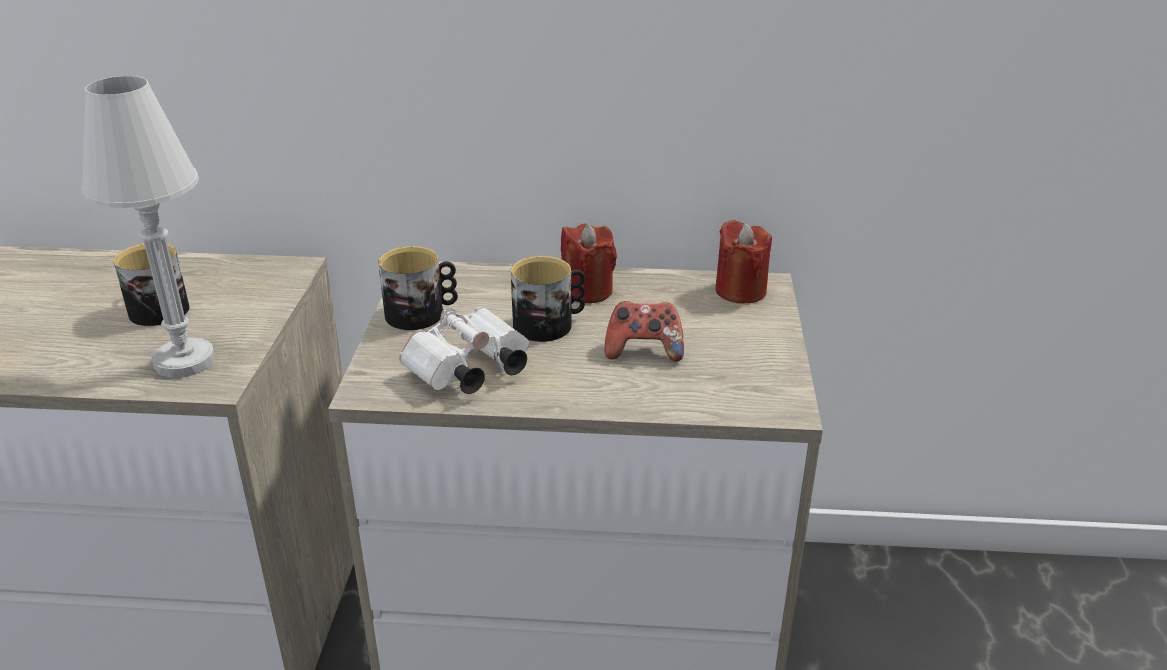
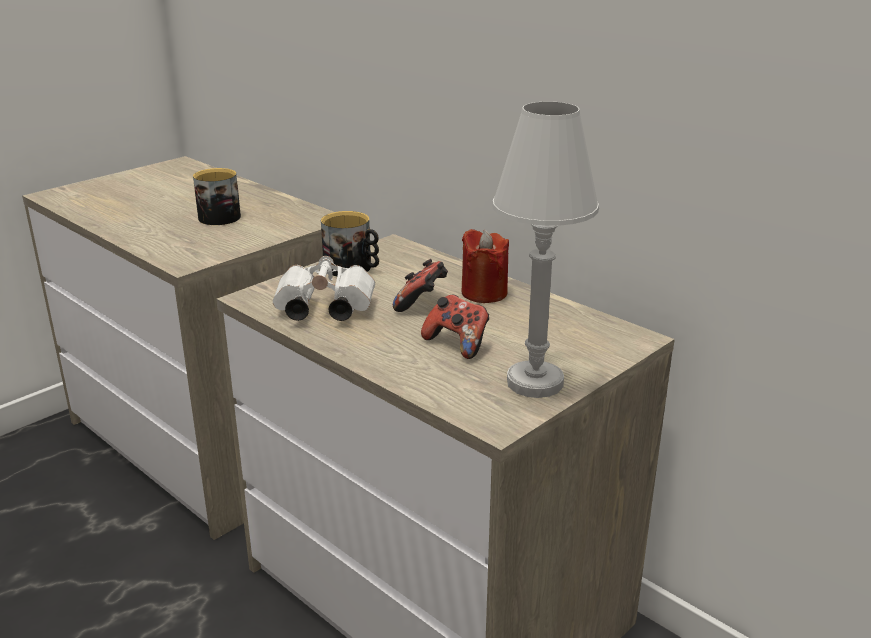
camera: 40 degrees right, 5 degrees down
white table lamp [81,76,215,378] -> white table lamp moved to [492,102,599,398]
mug [511,256,585,342] -> game controller [393,259,448,312]
red candle [715,220,772,303] -> none

